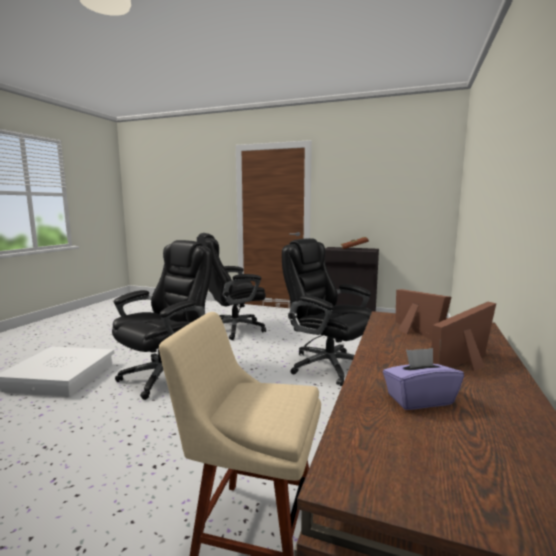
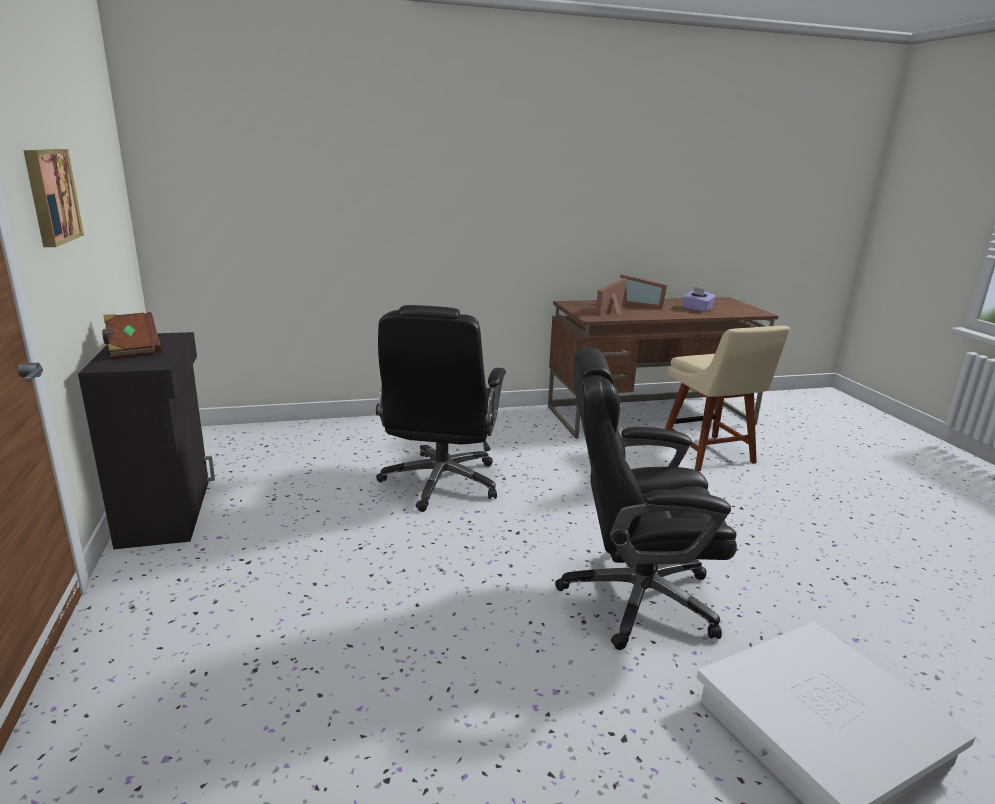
camera: 125 degrees left, 10 degrees up
black office chair [197,233,266,340] -> none
none -> picture [23,149,84,247]

